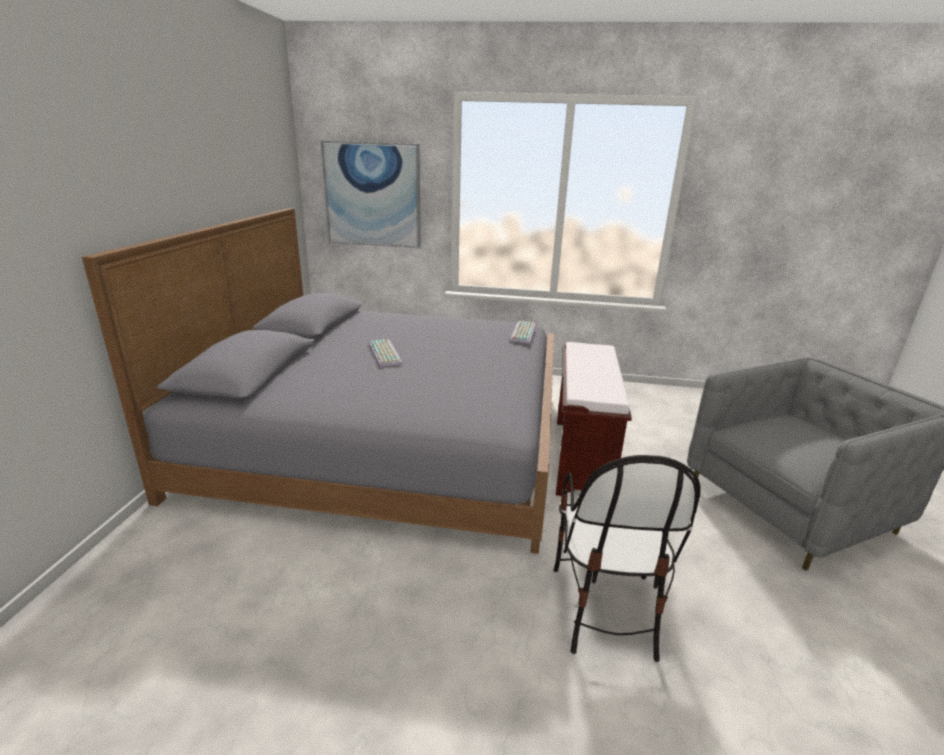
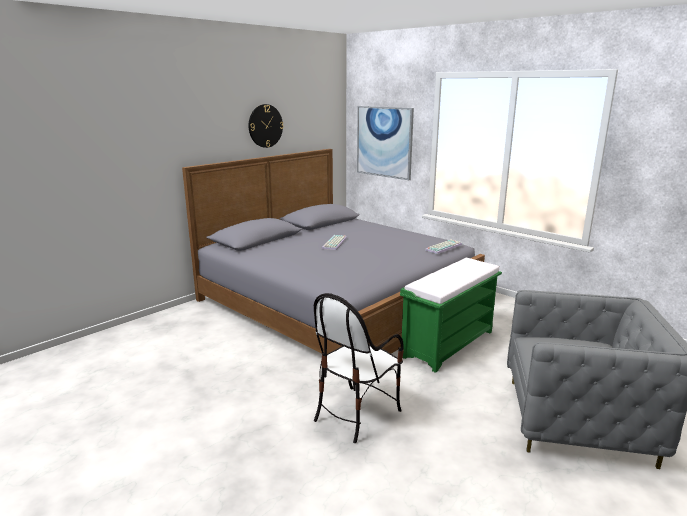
camera: 35 degrees right, 5 degrees down
brown bench [556,342,632,496] -> green bench [400,258,502,373]
none -> wall clock [249,104,284,148]

